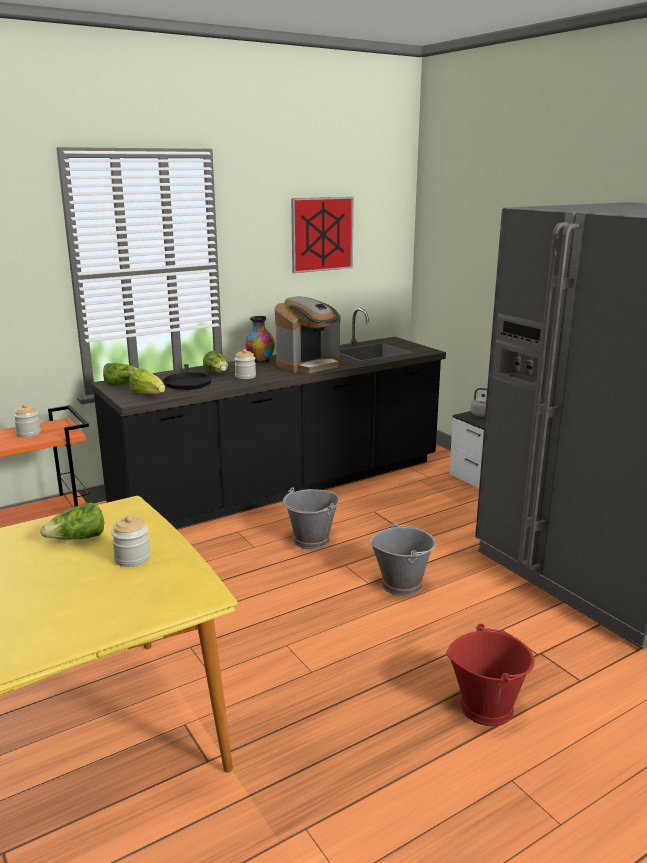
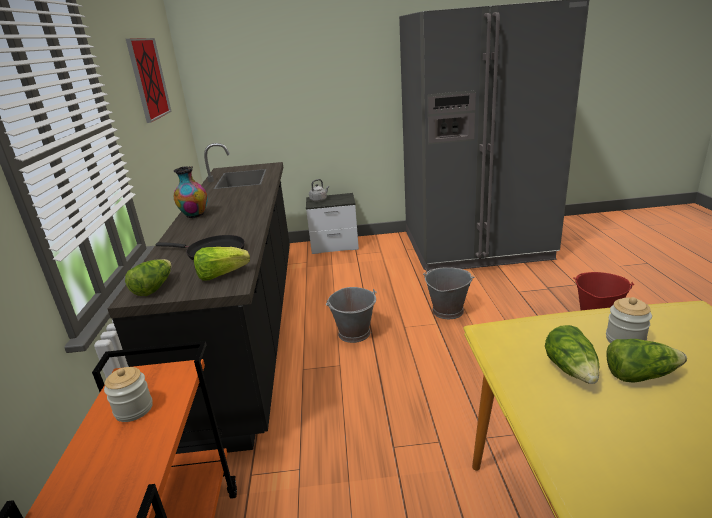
camera: 60 degrees left, 5 degrees up
lettuce [203,351,228,373] -> lettuce moved to [606,339,687,383]
jar [234,349,256,379] -> none
coffee machine [275,296,341,374] -> none

